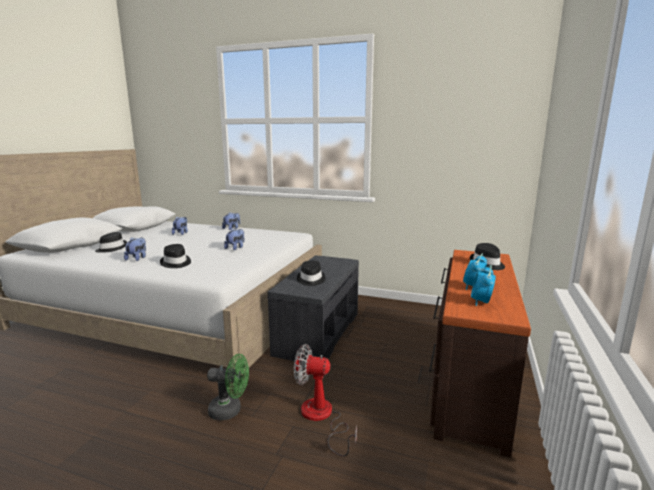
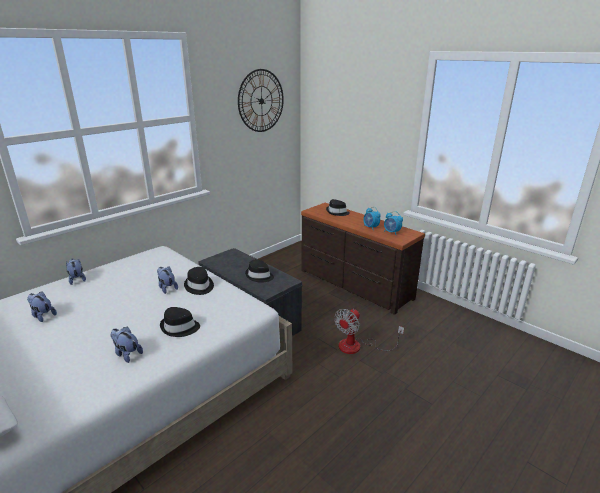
camera: 65 degrees left, 10 degrees up
black hat [95,232,127,253] -> black hat moved to [184,267,214,295]
green fan [207,354,249,420] -> none
none -> wall clock [238,69,284,132]

